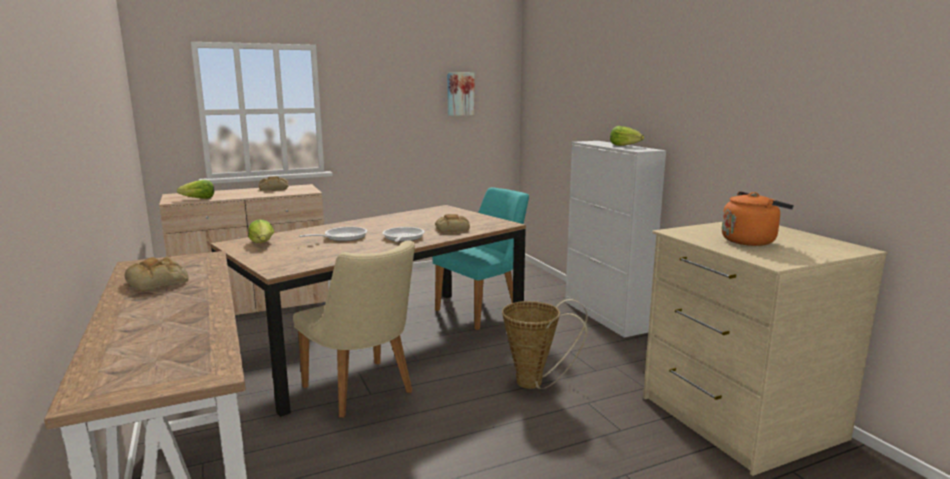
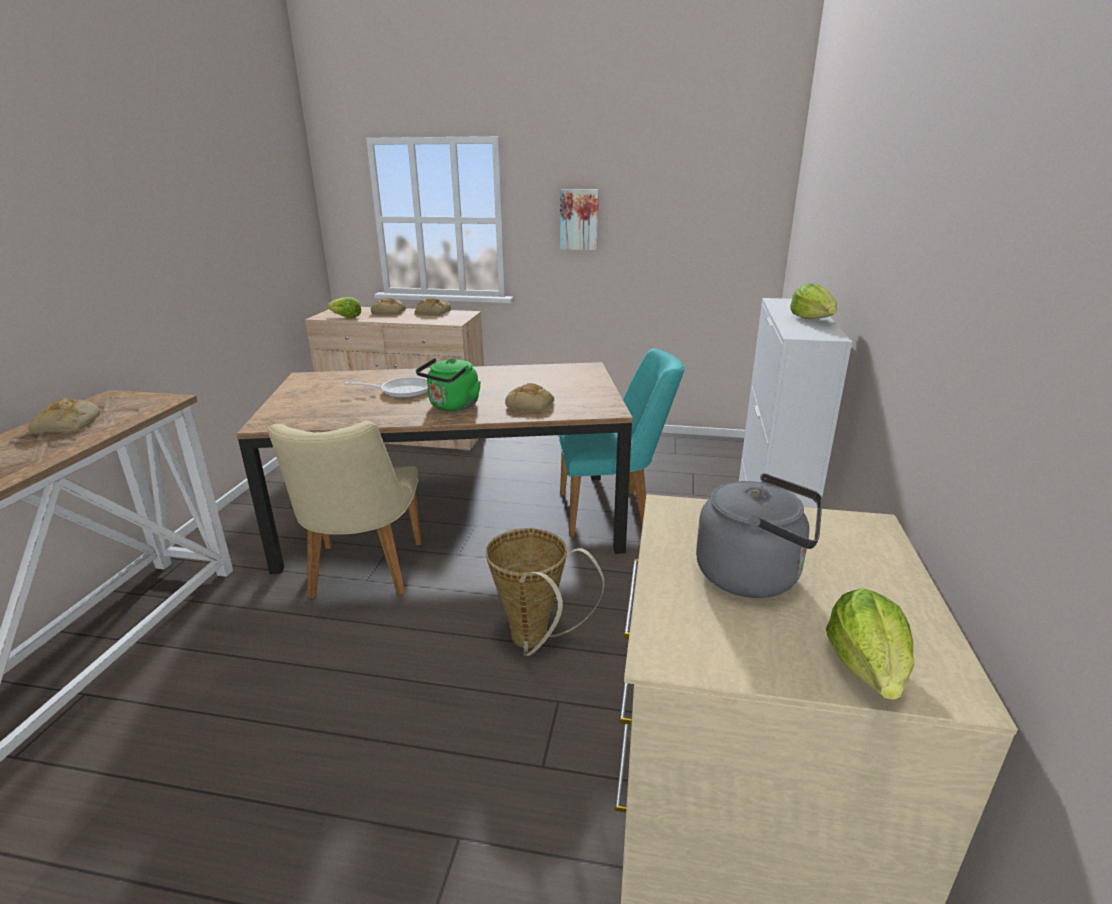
camera: 35 degrees right, 10 degrees up
lettuce [248,219,274,243] -> lettuce moved to [826,588,914,700]
frying pan [383,227,425,242] -> green kettle [416,358,481,411]
picture [447,72,474,116] -> picture moved to [560,189,599,250]
orange kettle [722,191,794,246] -> grey kettle [696,473,822,598]
none -> bread [371,297,406,315]

